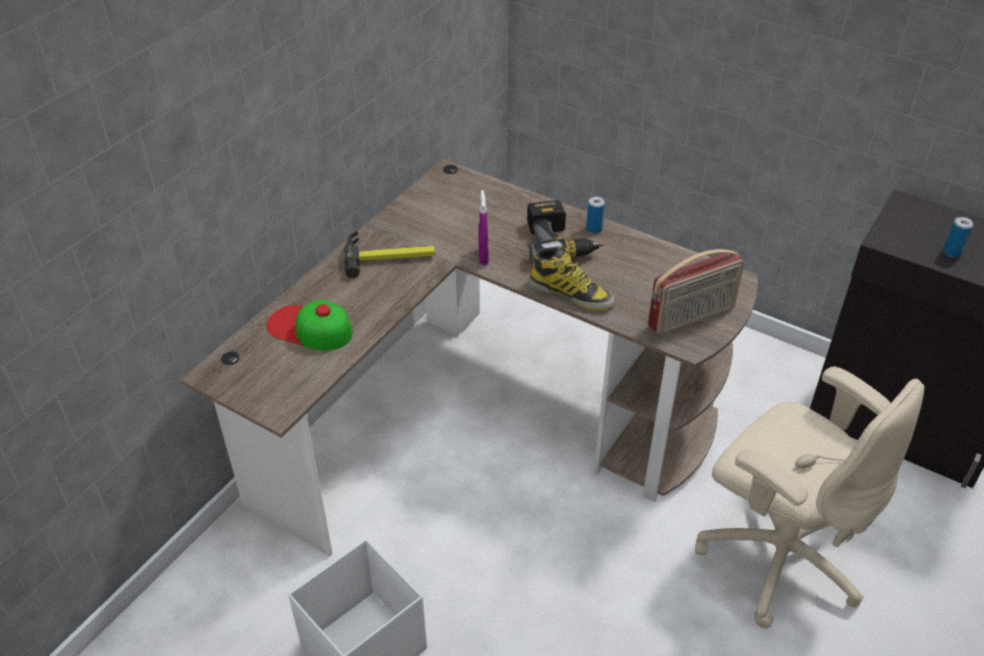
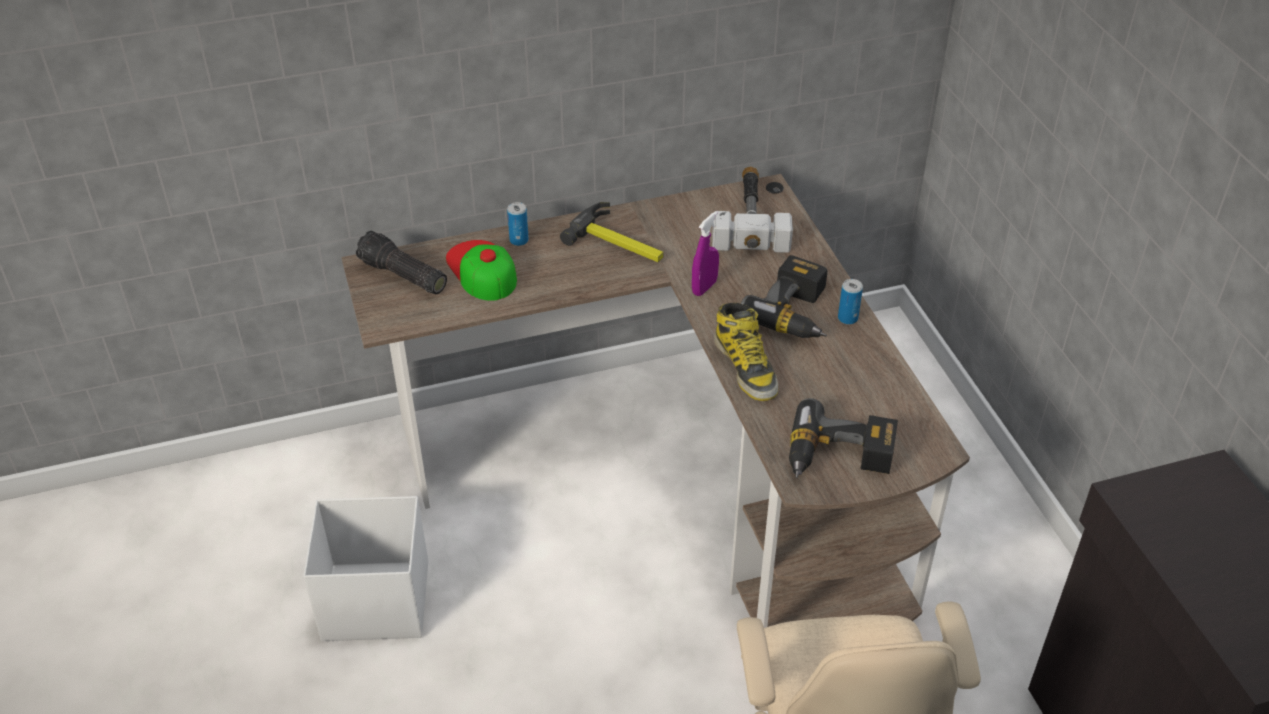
camera: 40 degrees right, 0 degrees up
radio [648,249,744,335] -> power drill [789,398,898,478]
can [943,217,973,258] -> can moved to [507,202,529,246]
none -> flashlight [356,231,447,294]
none -> hammer [712,166,793,253]

